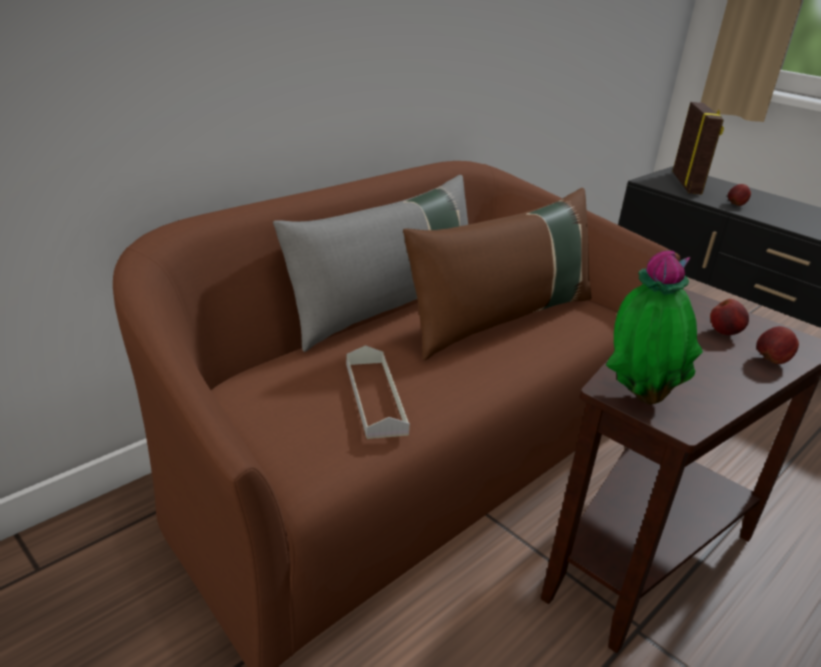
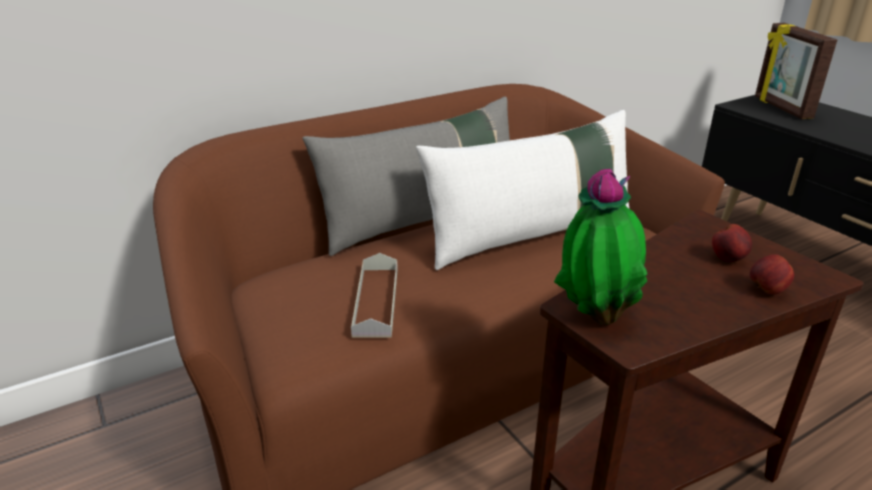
camera: 15 degrees right, 0 degrees up
brown pillow [403,188,592,360] -> white pillow [416,110,630,270]
picture frame [672,102,724,195] -> picture frame turned 150 degrees clockwise [755,23,837,119]
apple [728,184,751,206] -> none

